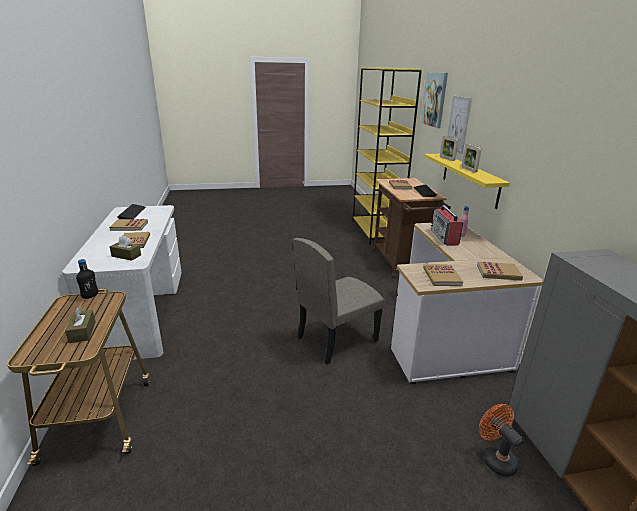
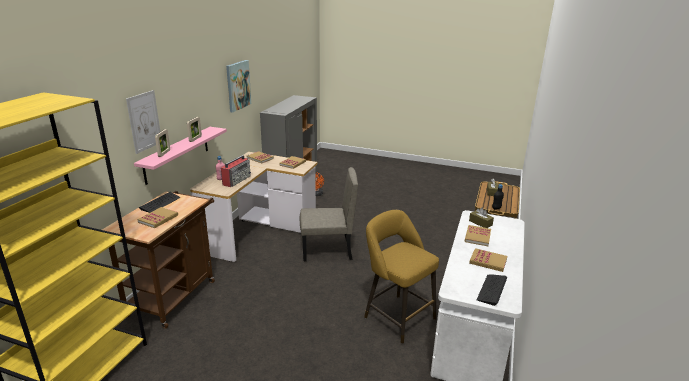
camera: 150 degrees left, 0 degrees up
picture [421,72,448,128] -> picture moved to [226,60,251,112]
yellow shelf [424,154,510,209] -> pink shelf [134,127,227,185]
none -> yellow stool [364,210,439,344]

